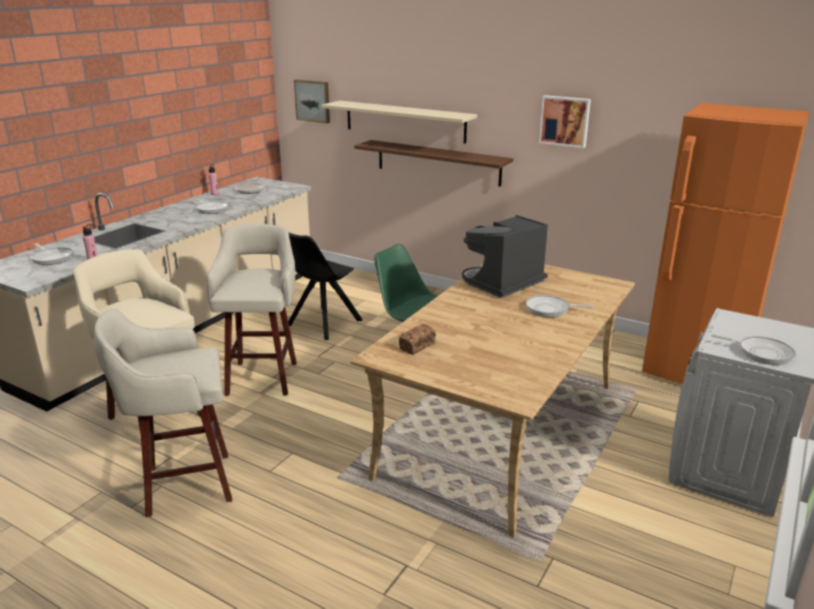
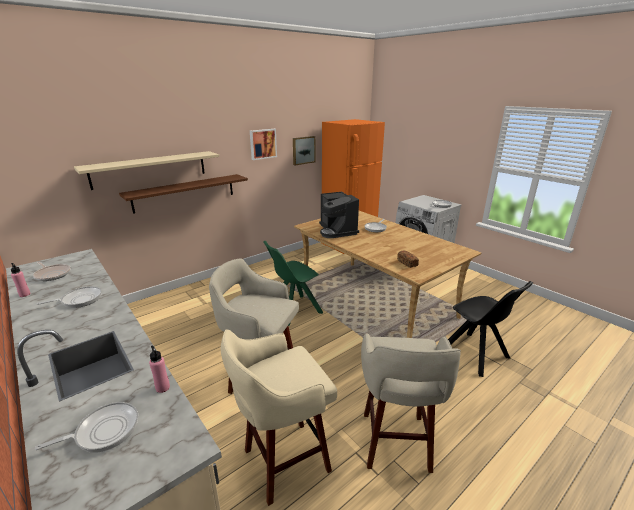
camera: 70 degrees left, 0 degrees up
black chair [288,233,362,340] -> black chair moved to [448,281,533,377]
picture [294,80,330,123] -> picture moved to [293,136,315,165]

